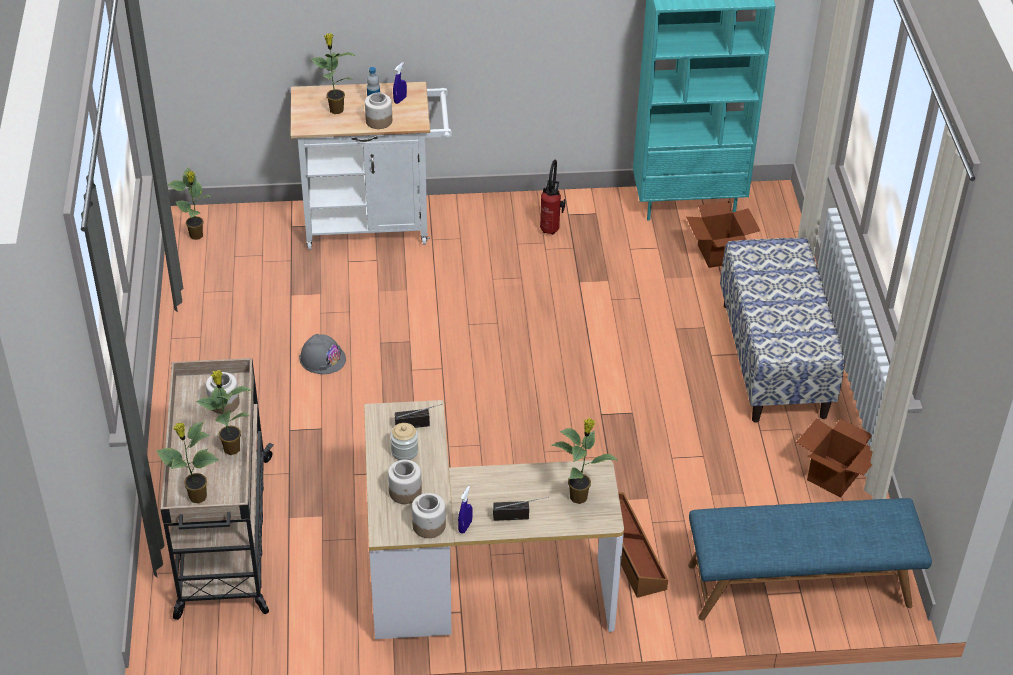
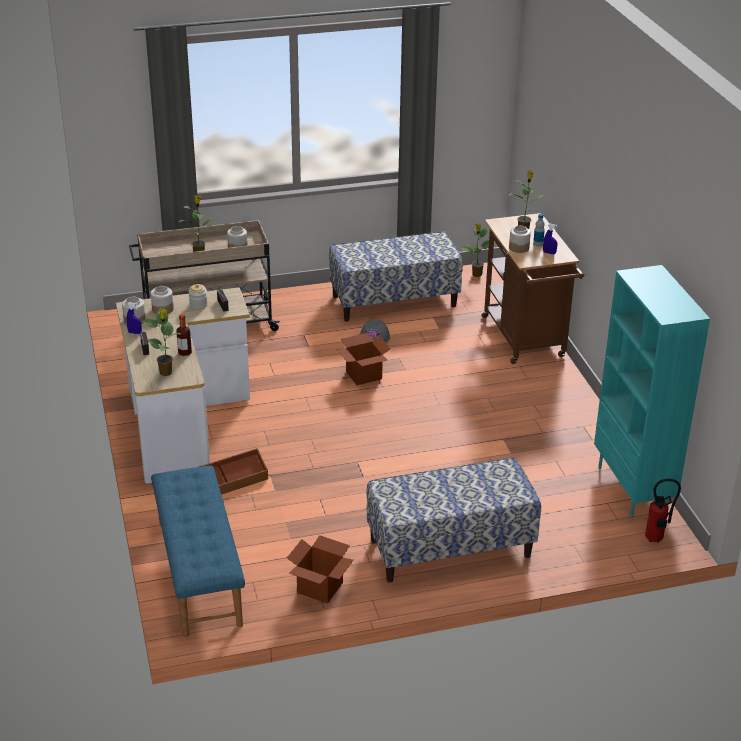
camera: 80 degrees right, 10 degrees down
potted plant [156,422,219,503] -> none
white cart [291,82,452,250] -> brown cart [481,213,584,364]
fire extinguisher [540,159,566,235] -> fire extinguisher moved to [645,479,681,543]
cardboard box [686,201,760,268] -> cardboard box moved to [337,333,391,385]
none -> bottle [176,314,192,356]
none -> bench [329,232,463,321]

